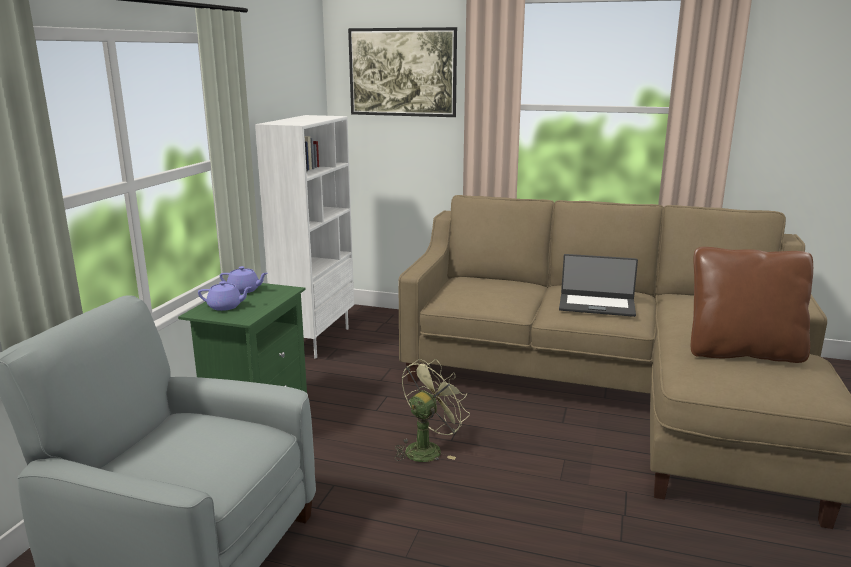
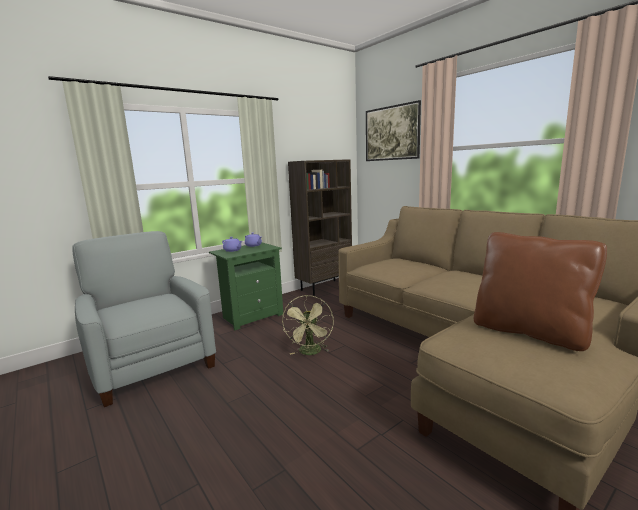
camera: 35 degrees right, 5 degrees down
white bookcase [255,115,354,359] -> brown bookcase [288,159,352,296]
green fan [395,359,470,462] -> green fan turned 105 degrees clockwise [282,295,334,355]
laptop [559,254,638,317] -> none

